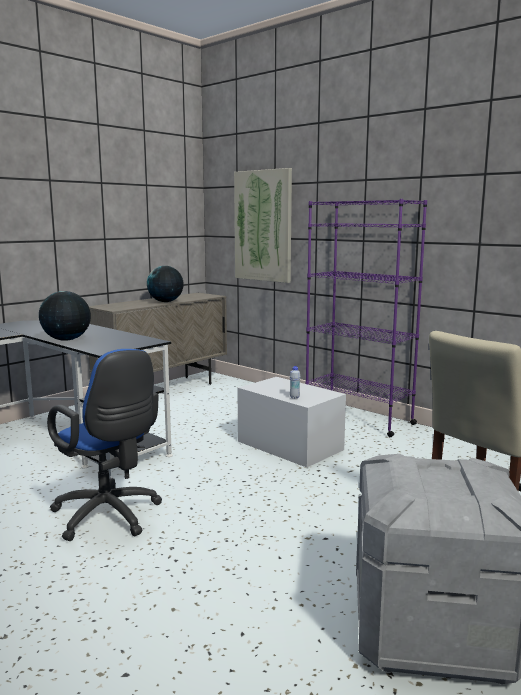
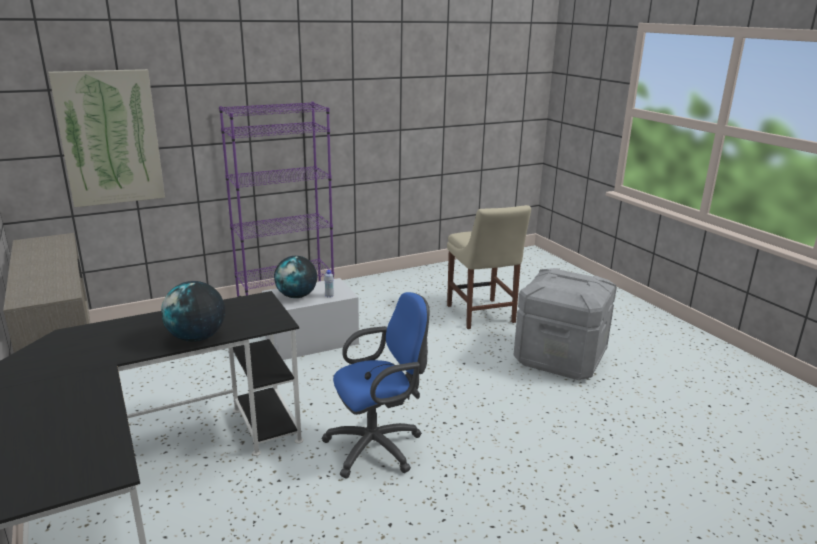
camera: 70 degrees left, 10 degrees up
globe [147,266,184,302] -> globe moved to [274,256,317,298]

